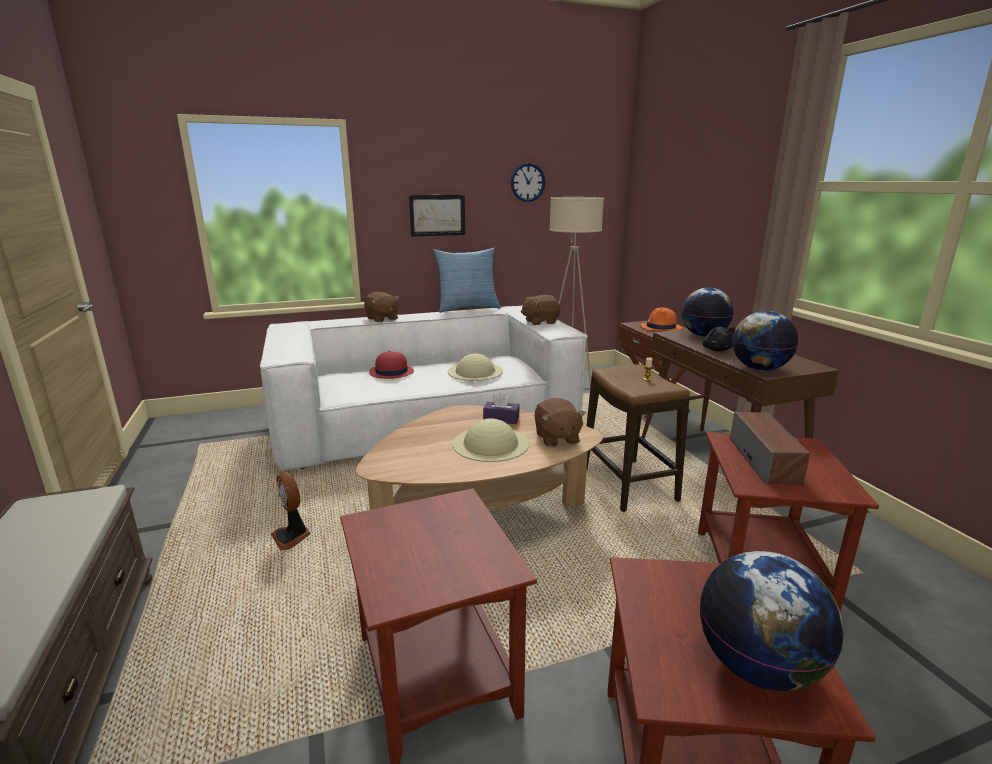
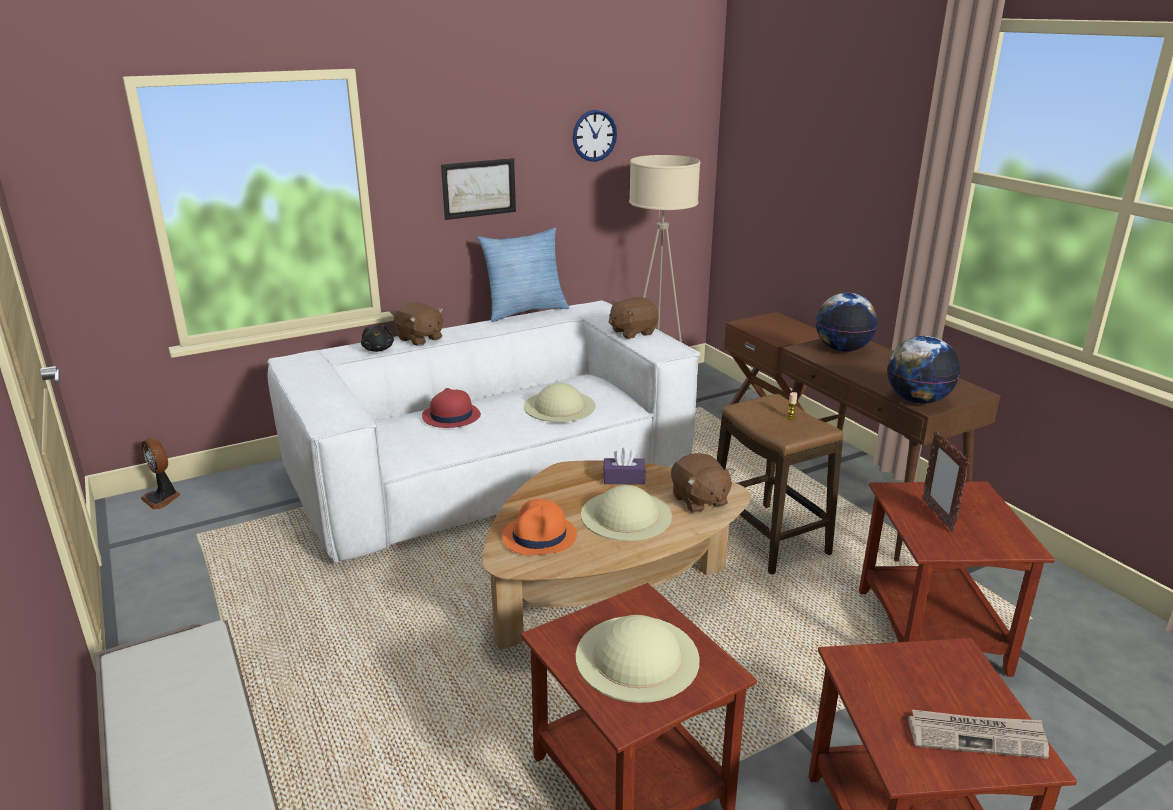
camera: 10 degrees left, 5 degrees up
fan [271,473,311,550] -> fan moved to [140,438,181,510]
orange hat [640,308,682,331] -> orange hat moved to [502,499,577,556]
globe [700,551,844,691] -> newspaper [908,710,1049,759]
black plush toy [702,327,735,351] -> black plush toy moved to [361,325,394,352]
speaker [730,411,810,484] -> picture frame [922,431,970,532]
none -> beige hat [576,615,700,703]

